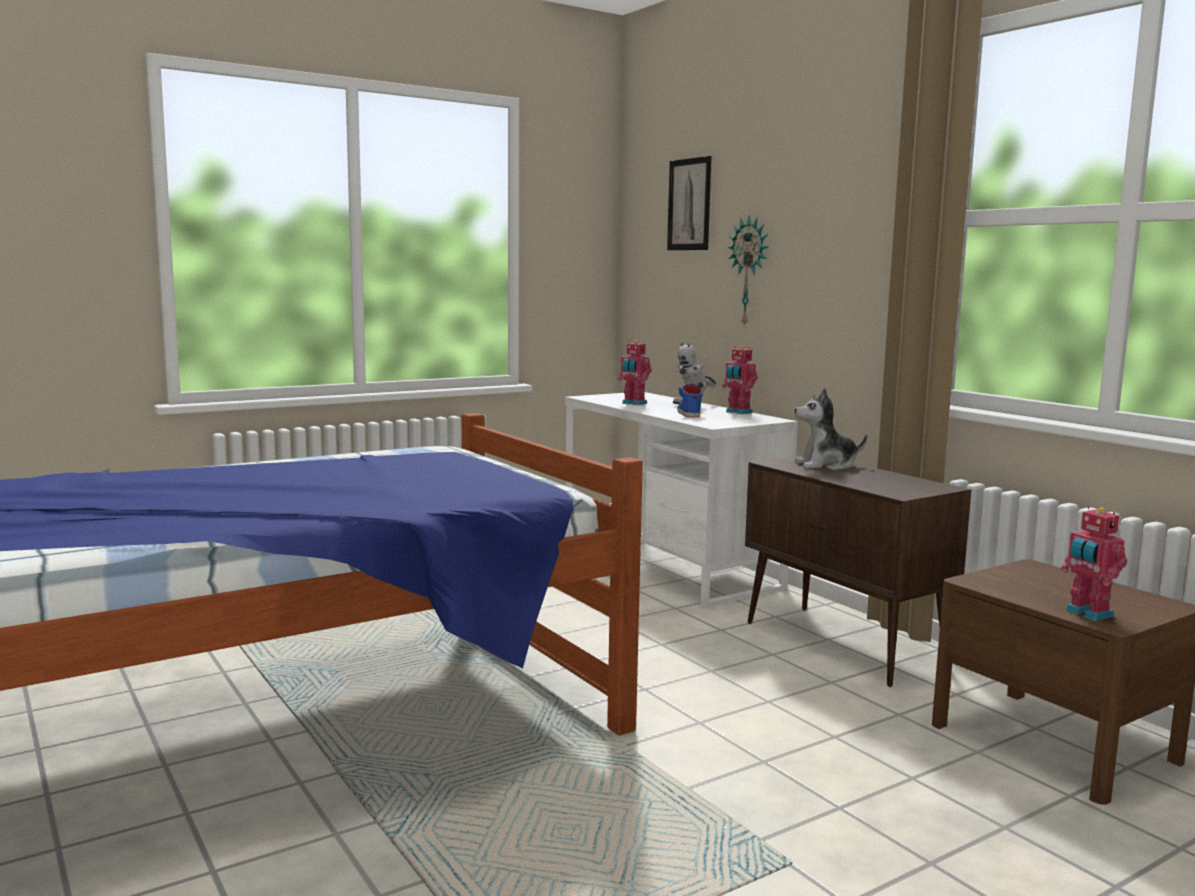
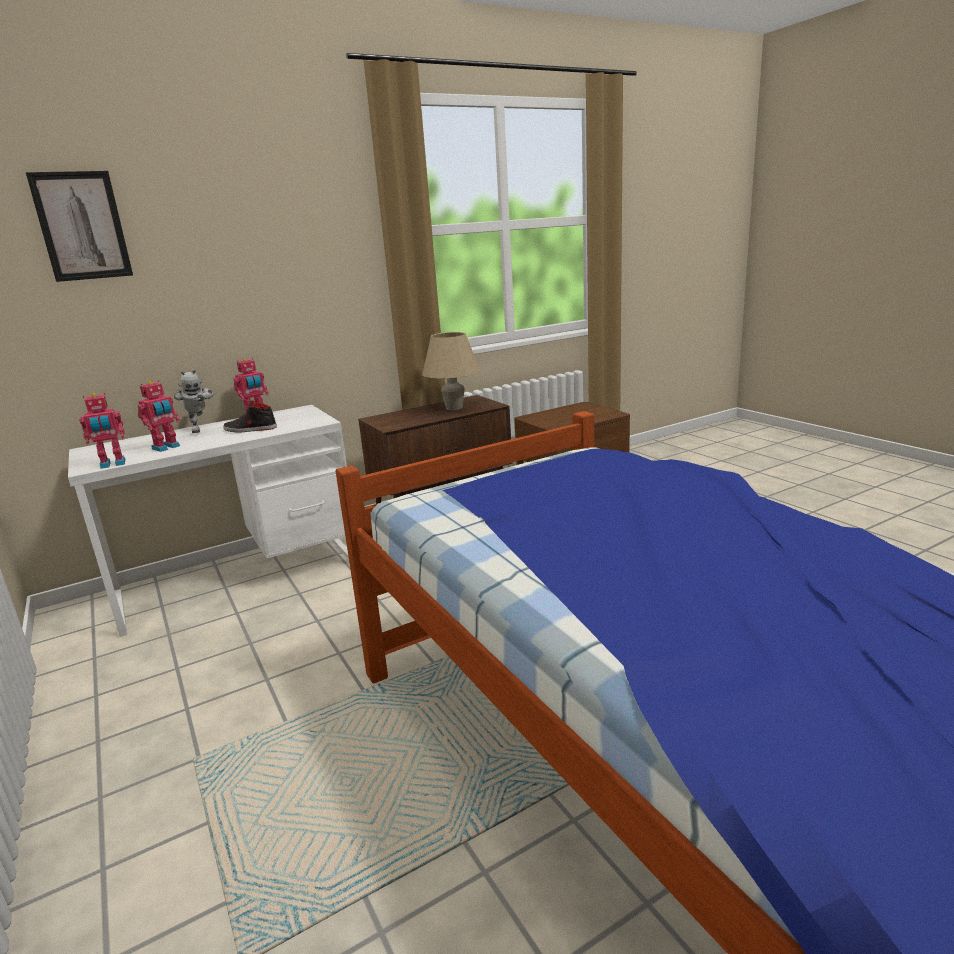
camera: 85 degrees left, 10 degrees up
blue shoe [677,384,704,417] -> black shoe [223,400,277,432]
wall clock [728,215,769,328] -> none
plush toy [794,388,867,470] -> none
toy robot [1061,506,1127,621] -> toy robot moved to [79,393,125,469]
none -> beige table lamp [422,332,480,410]

